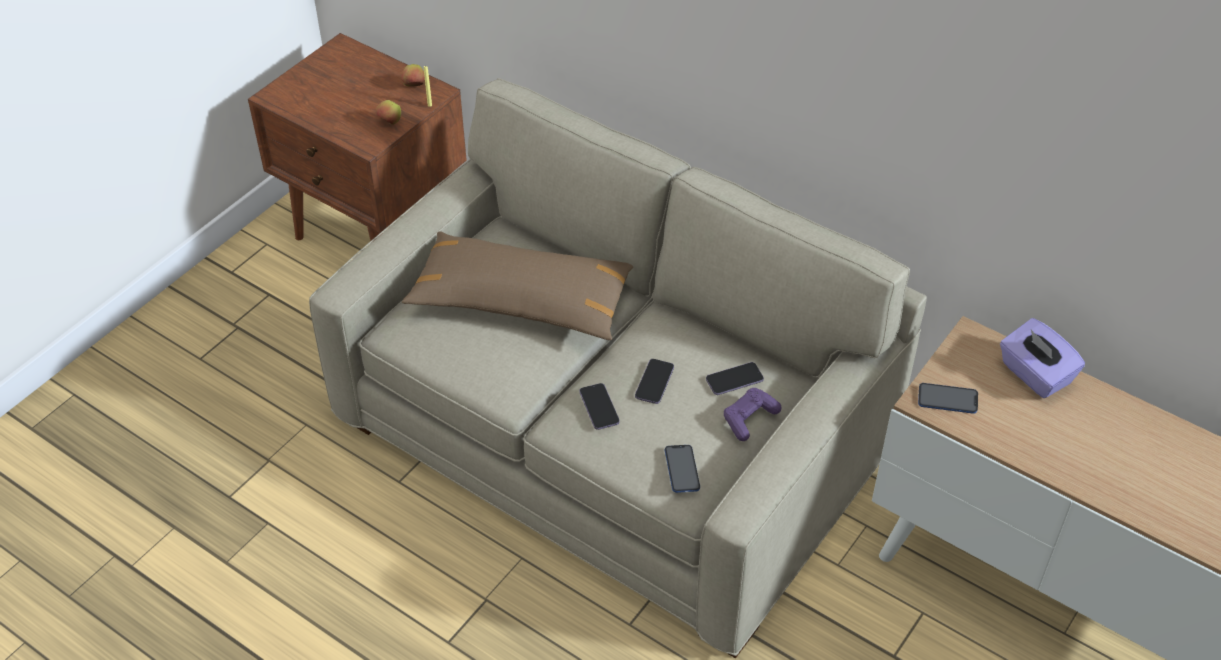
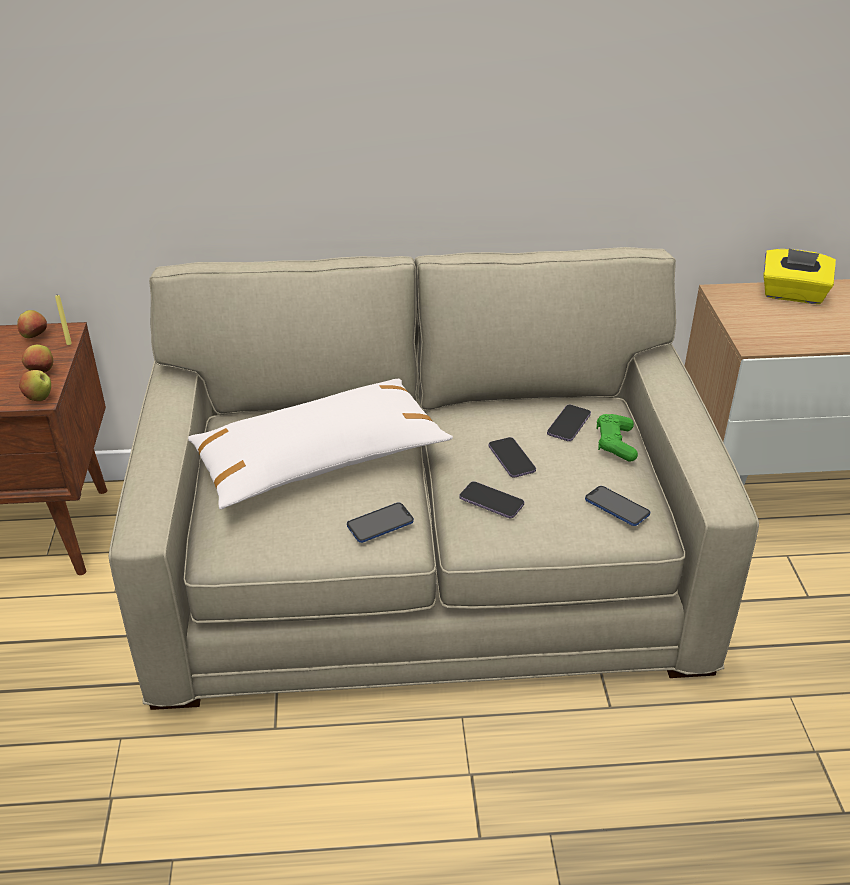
camera: 40 degrees left, 10 degrees down
brown pillow [402,231,633,340] -> white pillow [188,379,453,509]
purple game controller [724,388,782,441] -> green game controller [597,414,638,462]
phone [918,383,978,414] -> phone moved to [347,502,414,543]
purple tissue box [1000,318,1085,398] -> yellow tissue box [763,248,836,304]
none -> apple [19,370,51,401]

